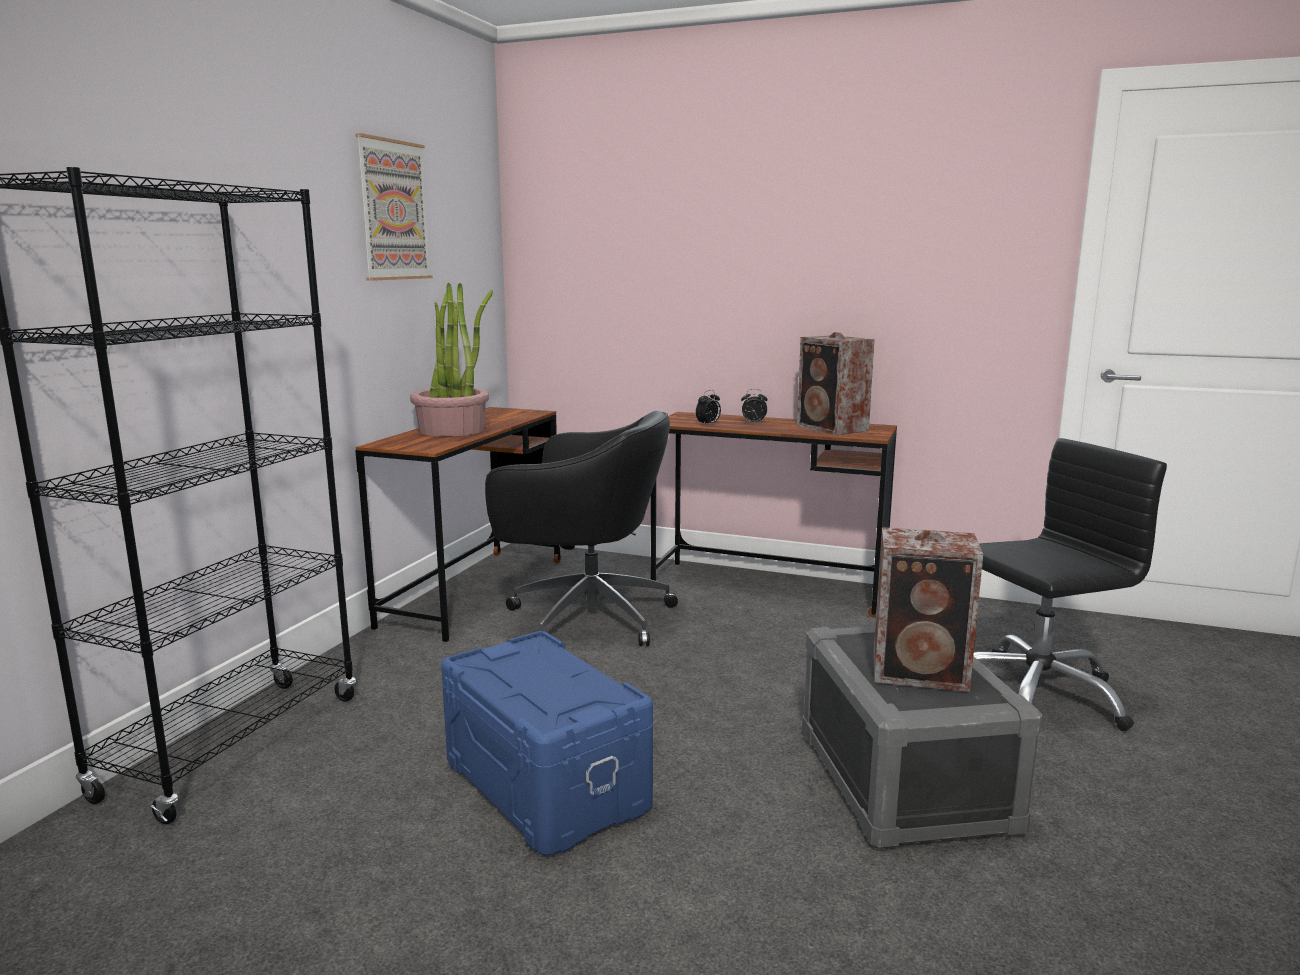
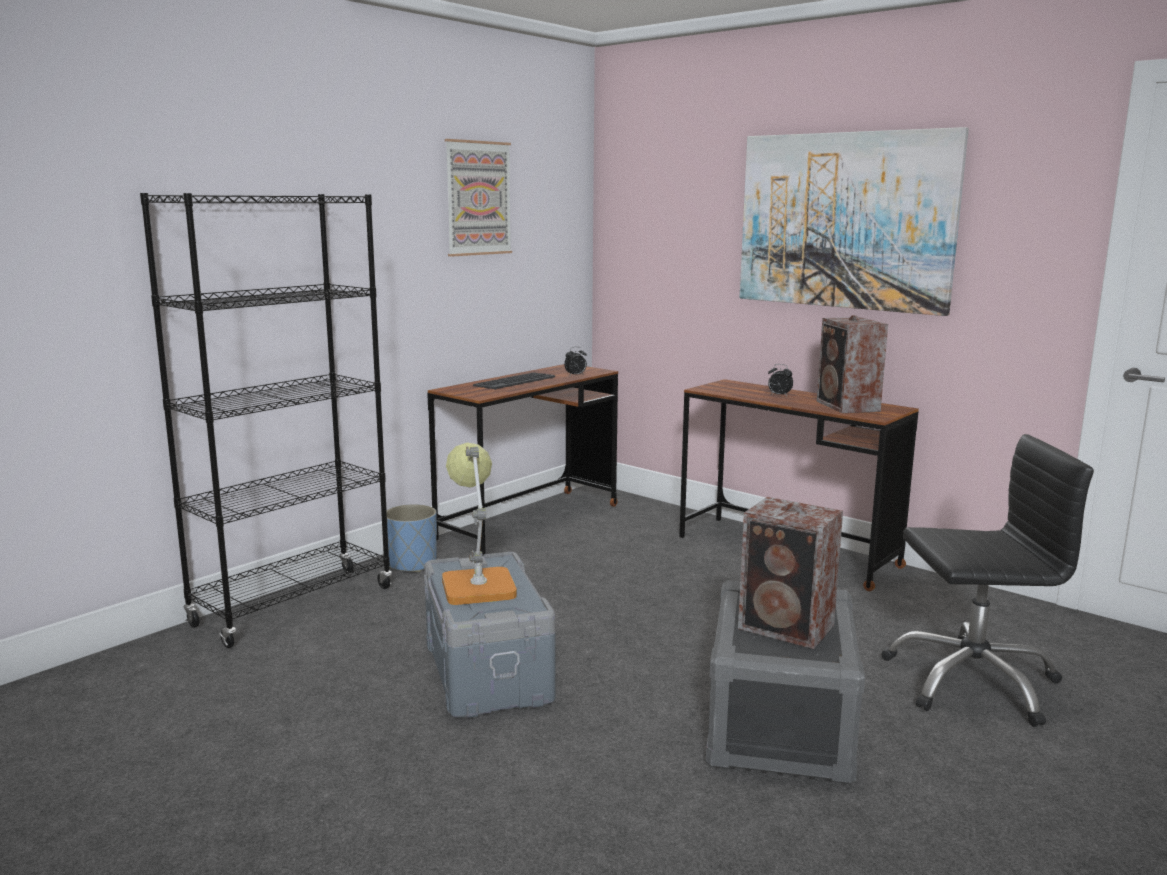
camera: 20 degrees right, 0 degrees up
potted plant [410,283,493,436] -> keyboard [473,372,555,390]
blue storage box [441,631,653,856] -> grey storage box [424,552,556,718]
black office chair [485,411,678,646] -> none
alarm clock [696,390,721,426] -> alarm clock moved to [564,347,587,375]
none -> blue planter [387,504,437,572]
none -> table lamp [442,442,517,605]
none -> picture [739,127,969,316]

